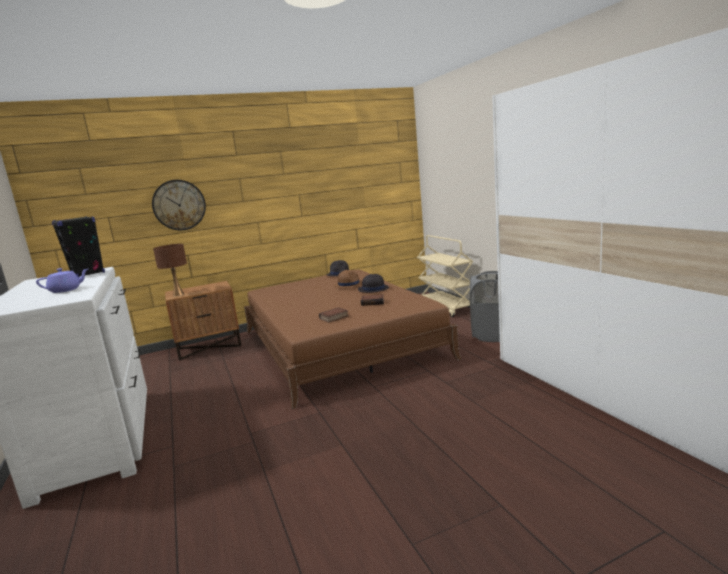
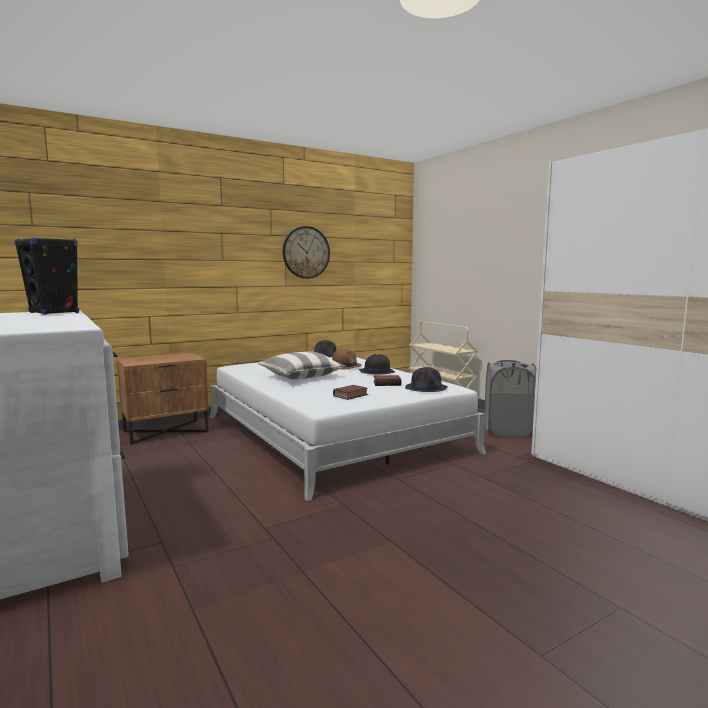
camera: 10 degrees left, 5 degrees down
purple teapot [36,268,88,293] -> none
wall clock [152,180,206,230] -> wall clock moved to [283,226,330,279]
brown table lamp [153,244,187,296] -> none
brown bed [244,269,462,409] -> white bed [209,357,486,501]
none -> pillow [258,351,346,380]
none -> black hat [405,367,448,392]

